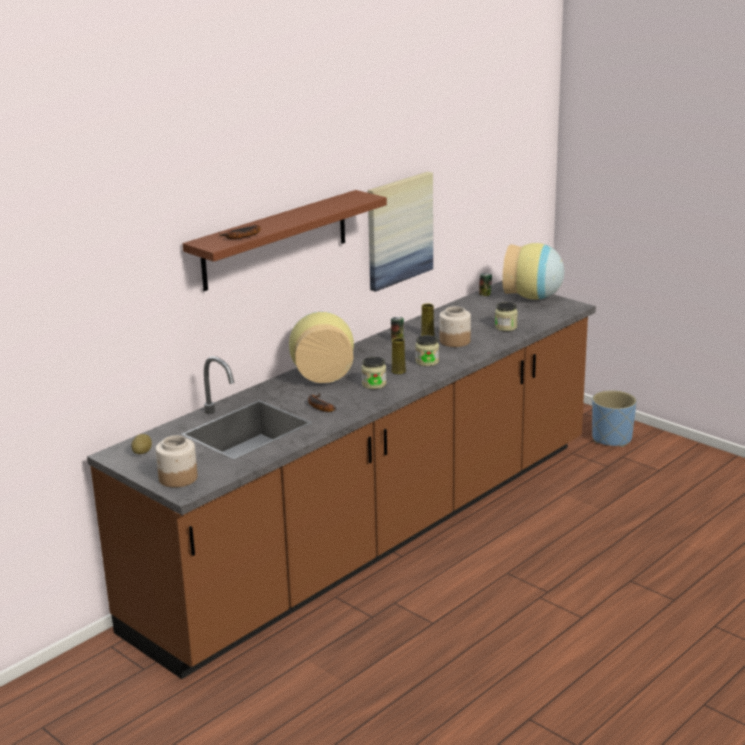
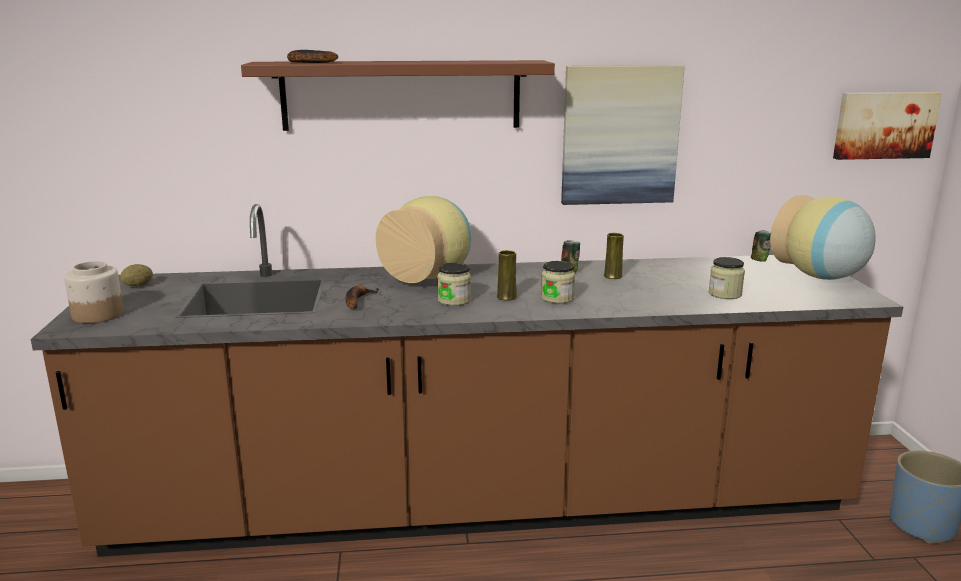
camera: 40 degrees right, 5 degrees down
jar [440,306,471,347] -> none
none -> picture [833,92,942,160]

